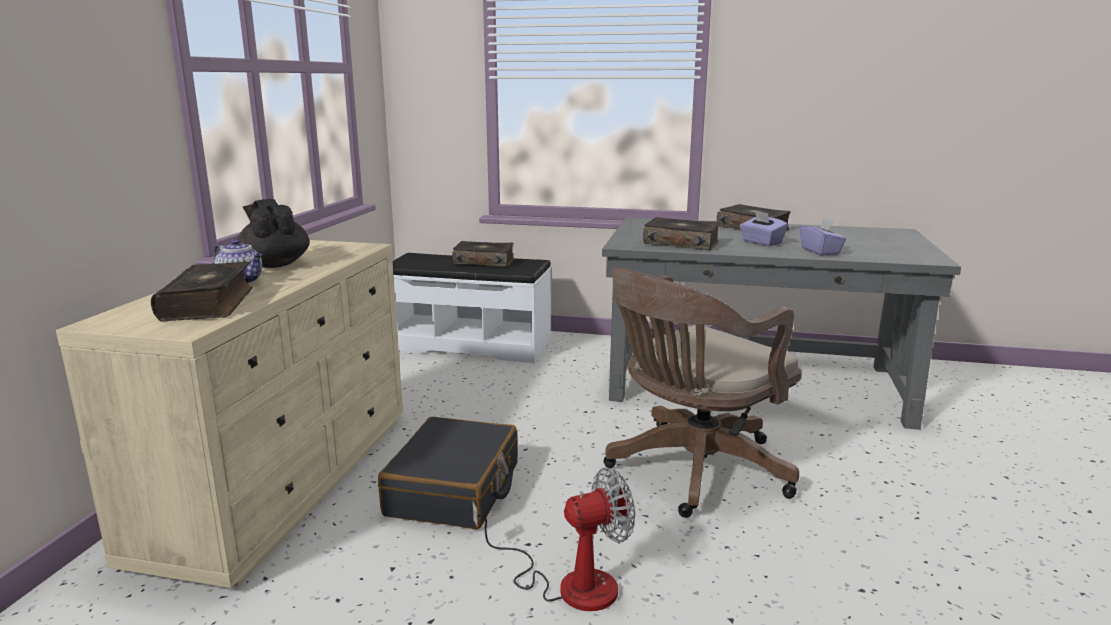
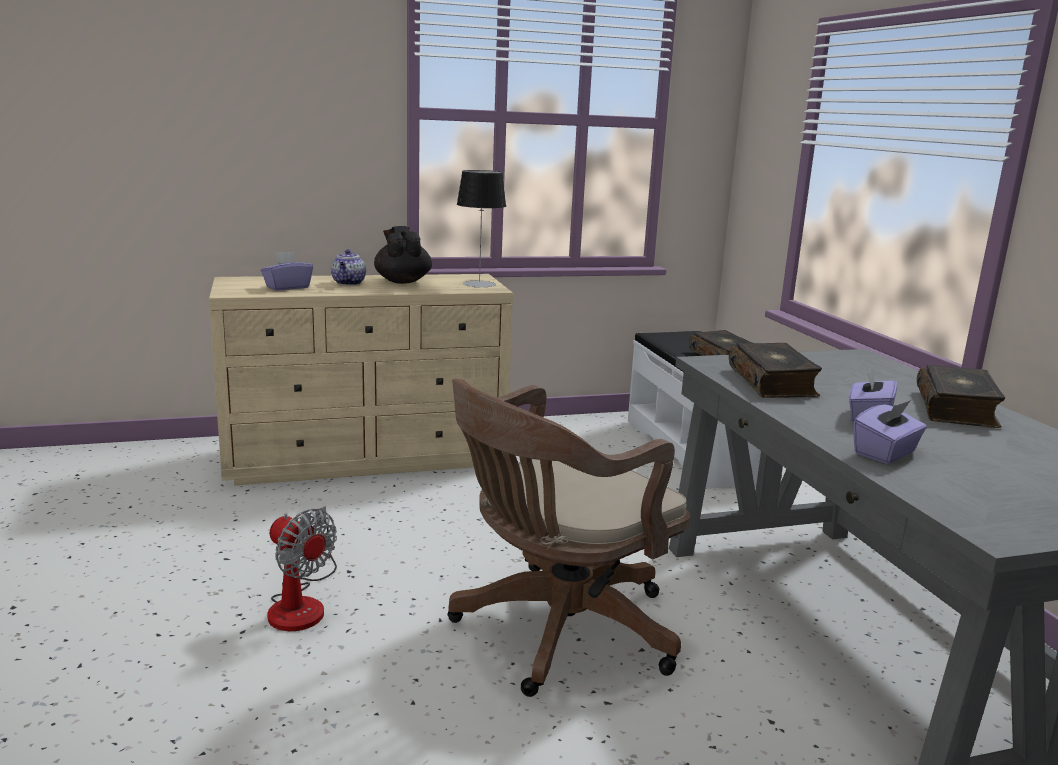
camera: 60 degrees right, 0 degrees up
book [151,262,253,321] -> purple tissue box [261,251,313,291]
black teapot [237,199,310,268] -> black teapot turned 45 degrees counterclockwise [374,226,432,284]
black suitcase [378,417,518,529] -> none
brown office chair [604,268,802,518] -> brown office chair turned 60 degrees counterclockwise [447,379,690,697]
none -> table lamp [457,170,506,288]

